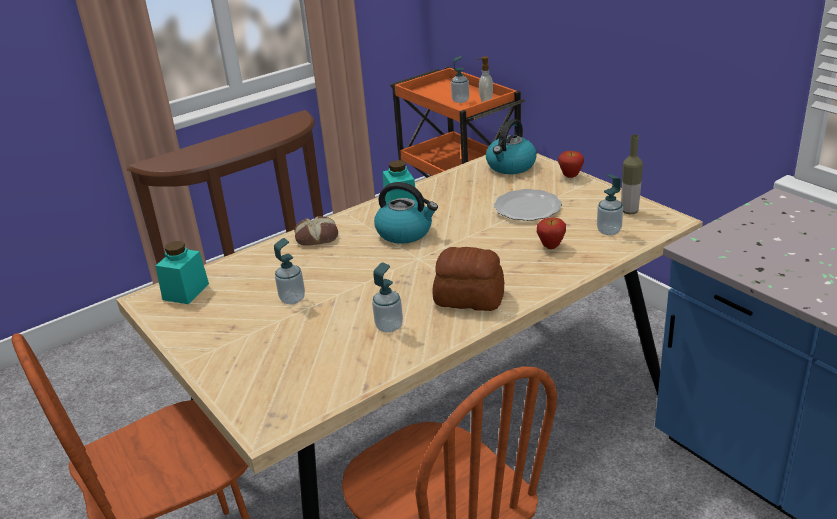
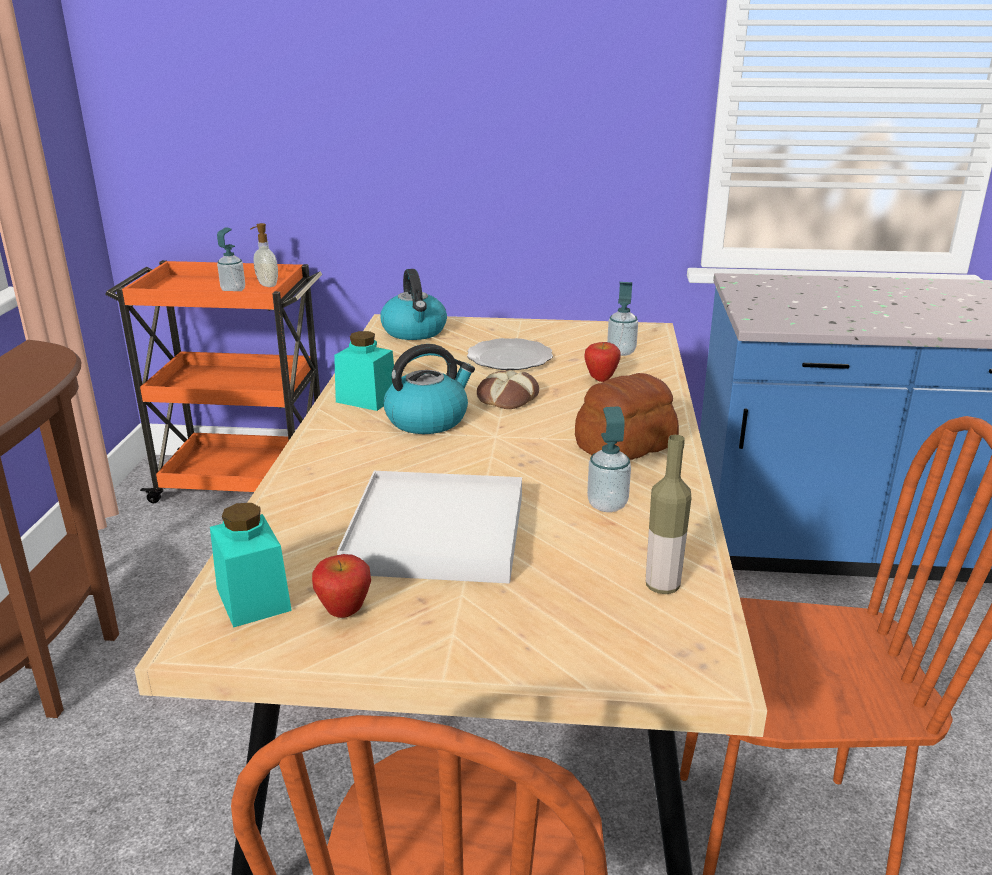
camera: 50 degrees left, 5 degrees down
soap dispenser [274,238,305,305] -> white tray [337,471,522,584]
bread [295,216,338,246] -> bread moved to [477,370,539,409]
apple [558,151,584,178] -> apple moved to [312,554,371,618]
bottle [621,134,643,214] -> bottle moved to [646,435,691,594]

